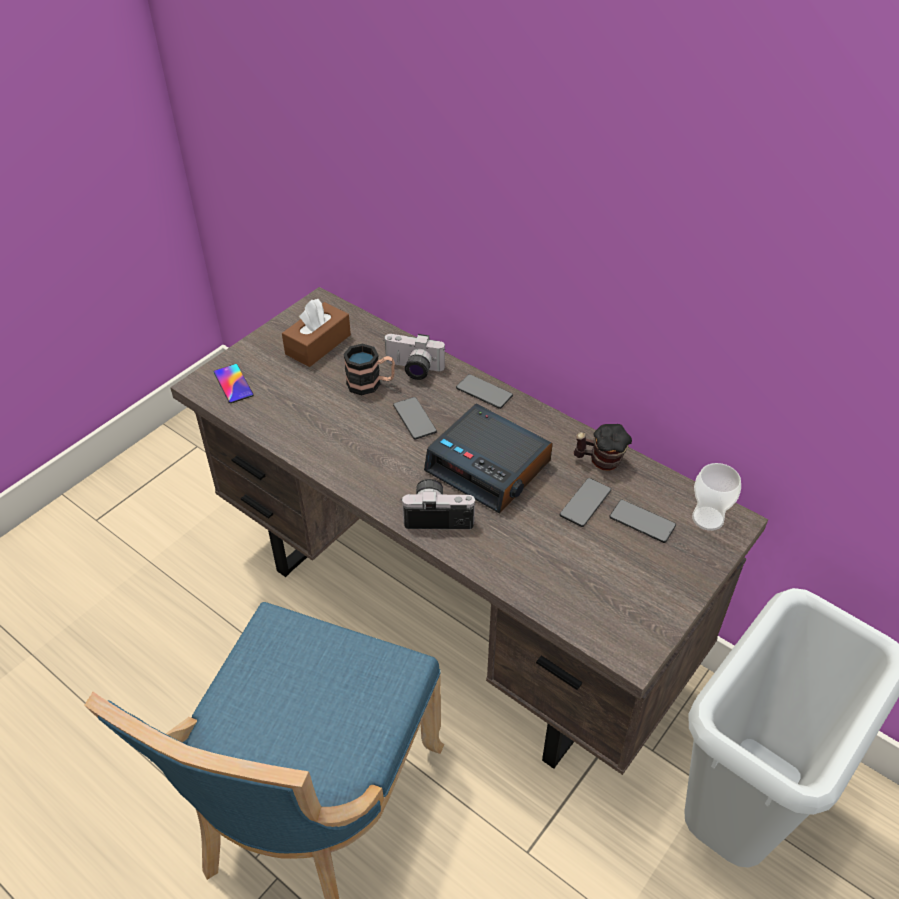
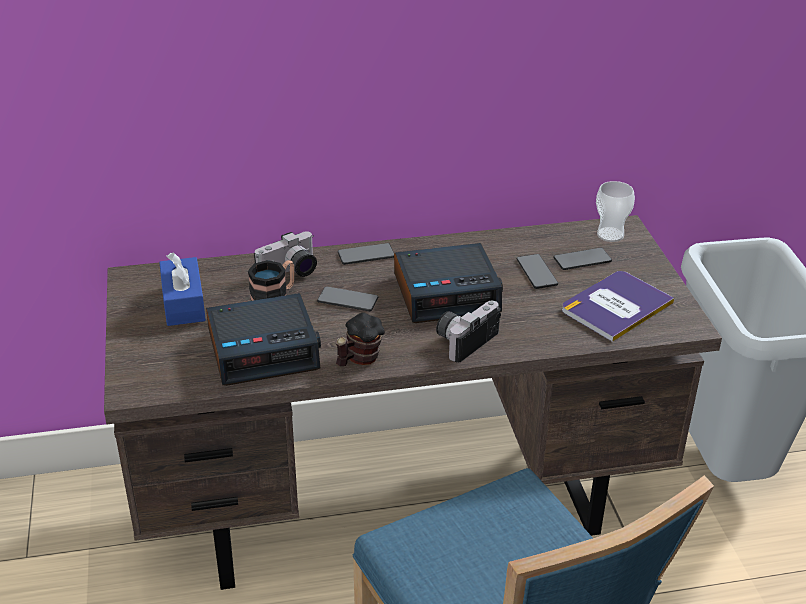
camera: 50 degrees left, 10 degrees down
phone [214,364,253,403] -> none
brown tissue box [282,299,351,367] -> blue tissue box [159,252,206,326]
mug [574,424,632,471] -> mug moved to [336,313,385,366]
none -> alarm clock [206,293,321,386]
none -> book [562,271,674,342]

